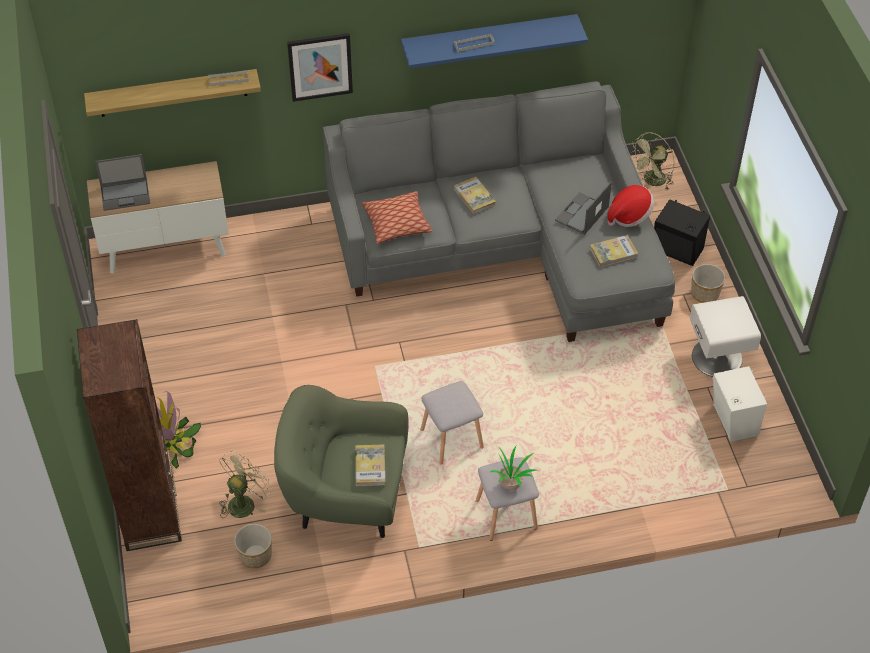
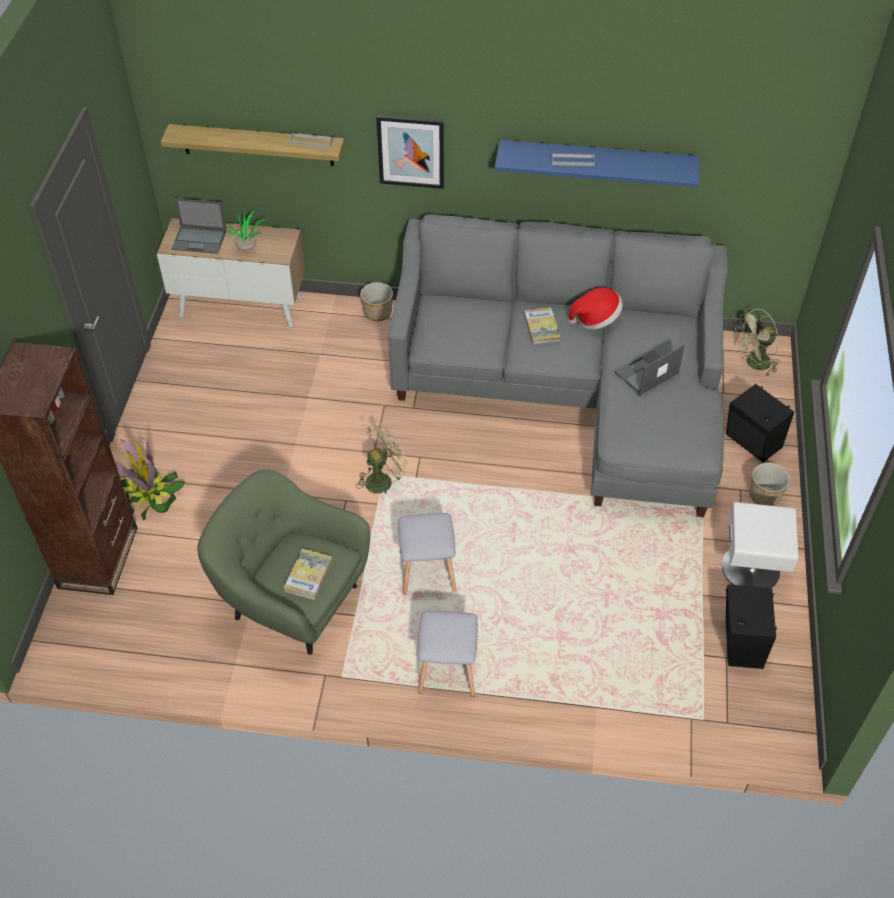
camera: 20 degrees right, 0 degrees up
green fan [219,451,273,518] -> green fan moved to [356,423,410,494]
planter [234,524,272,568] -> planter moved to [360,282,393,321]
pillow [362,191,432,244] -> none
potted plant [490,446,537,490] -> potted plant moved to [227,211,267,251]
book [590,235,638,267] -> none
hat [607,185,654,227] -> hat moved to [569,287,623,329]
white speaker [713,366,767,442] -> black speaker [726,584,777,669]

